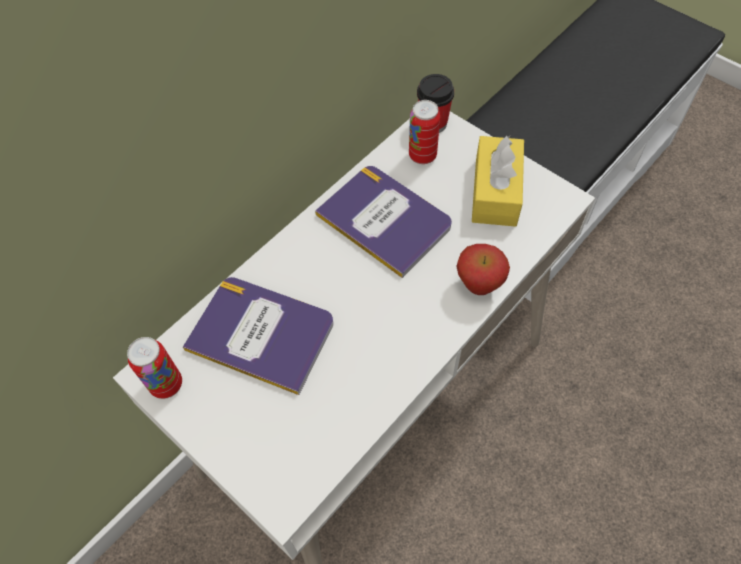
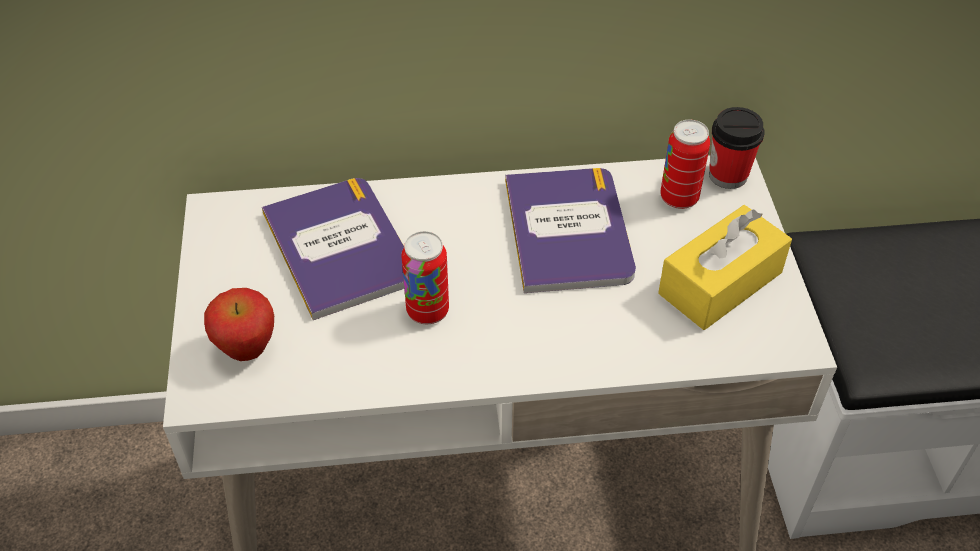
camera: 40 degrees right, 10 degrees down
can [127,337,182,399] -> can moved to [401,231,449,324]
apple [456,244,510,295] -> apple moved to [204,288,274,361]

